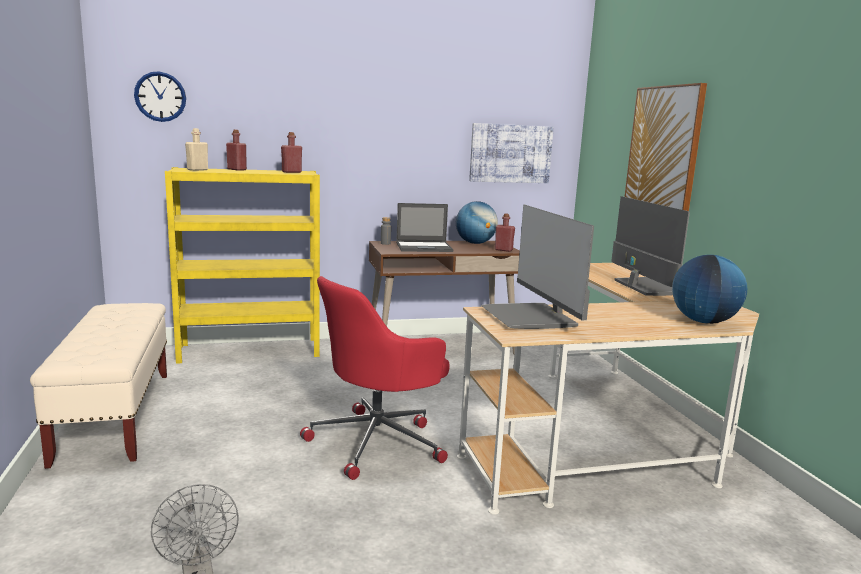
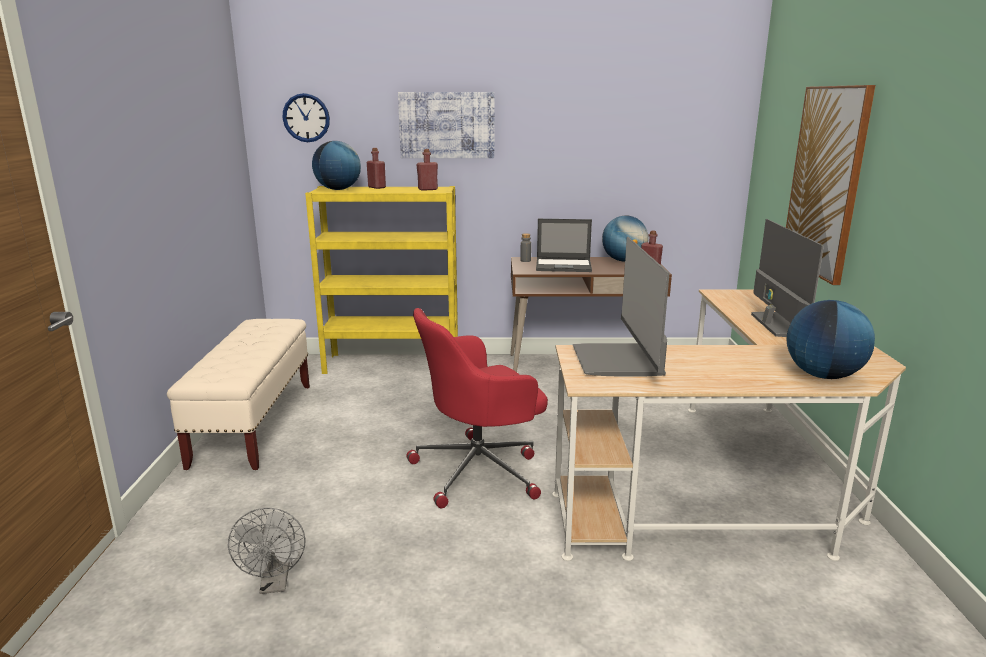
camera: 15 degrees right, 5 degrees up
beige bottle [185,128,208,171] -> globe [312,141,361,190]
picture [469,123,554,183] -> picture moved to [398,92,495,158]

